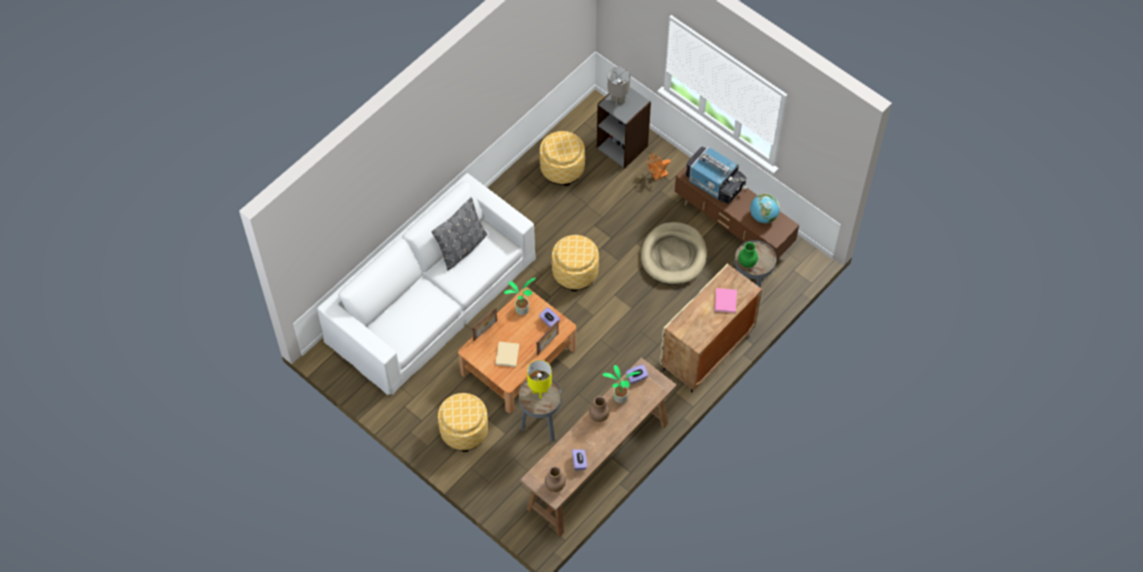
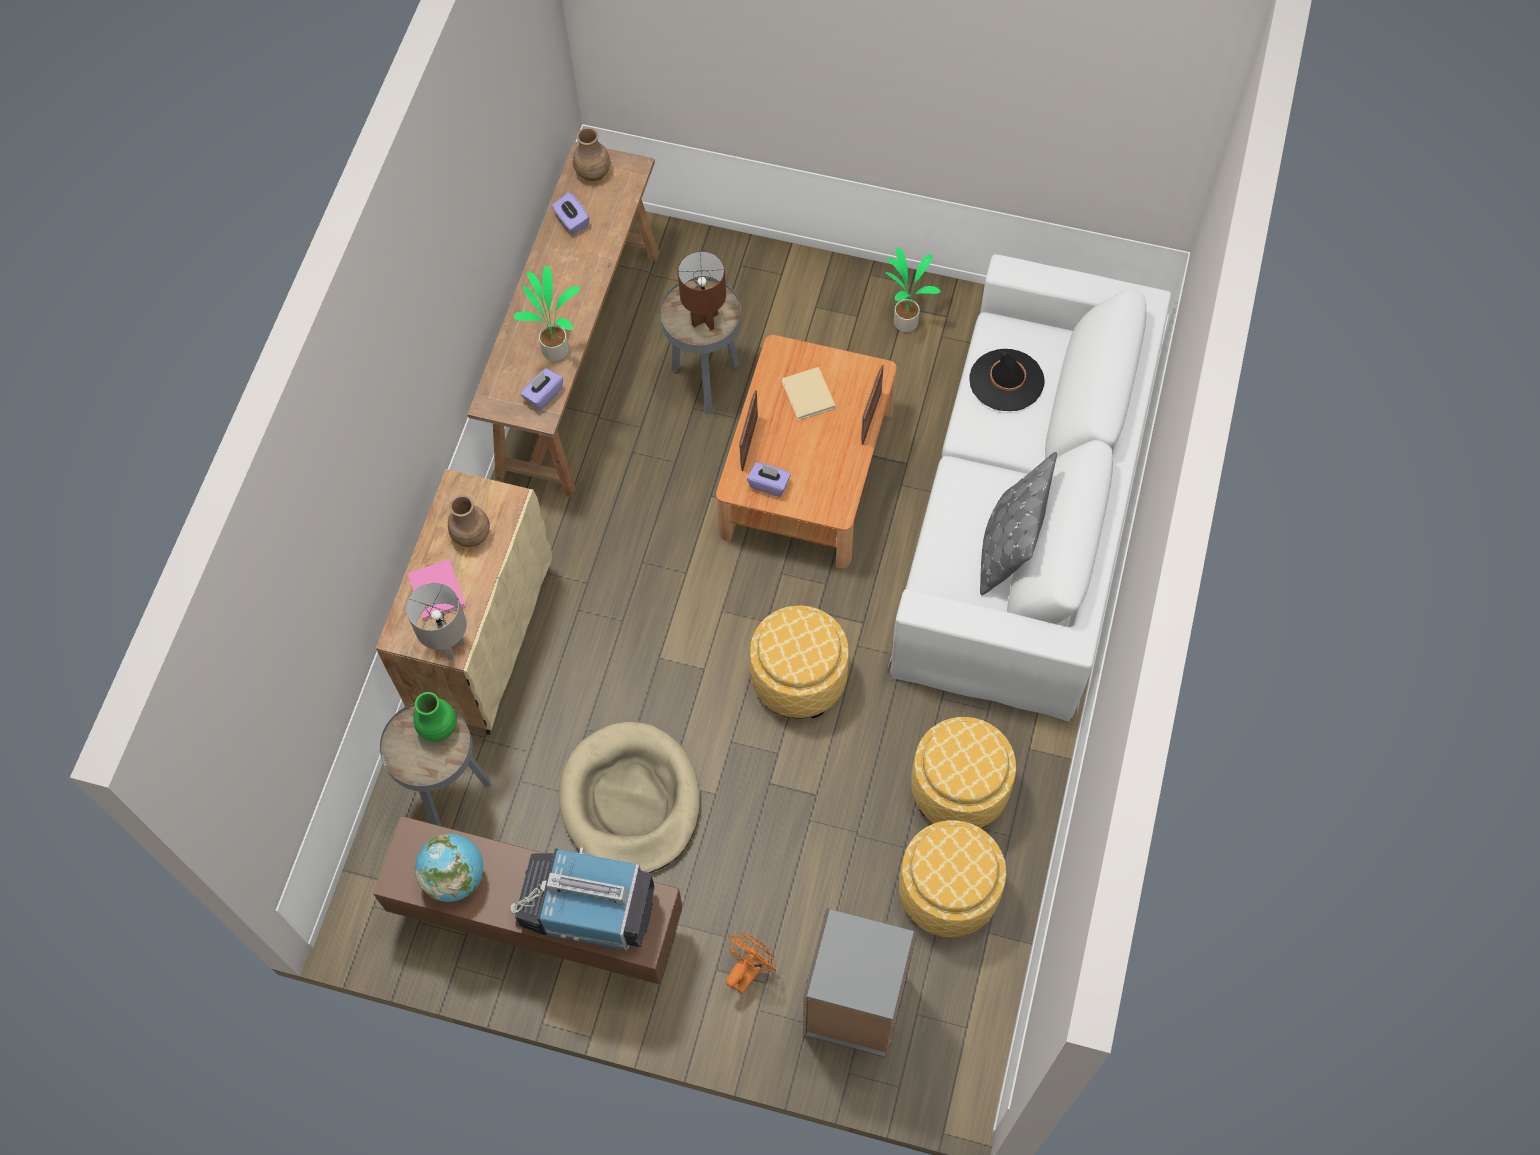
camera: 155 degrees right, 5 degrees up
ottoman [438,393,488,452] -> ottoman moved to [911,717,1016,829]
potted plant [504,278,536,315] -> potted plant moved to [885,247,940,332]
yellow table lamp [527,360,552,399] -> brown table lamp [678,251,726,330]
brown vase [589,396,610,422] -> brown vase moved to [448,495,490,547]
grey table lamp [607,67,630,106] -> grey table lamp moved to [406,583,467,660]
none -> black hat [969,349,1045,411]

